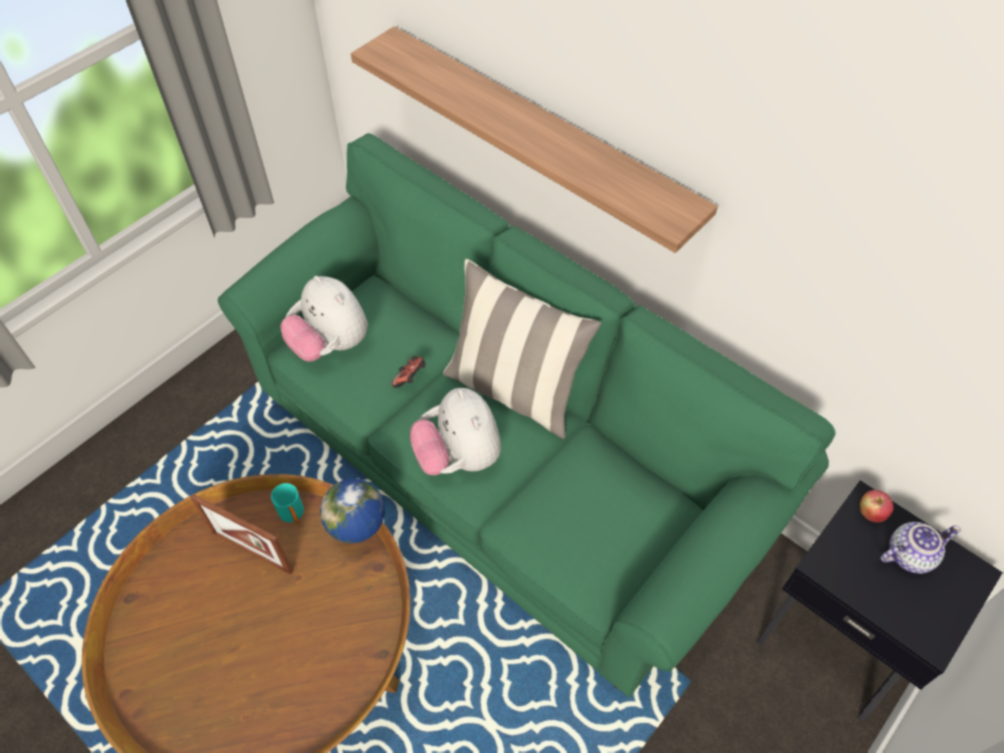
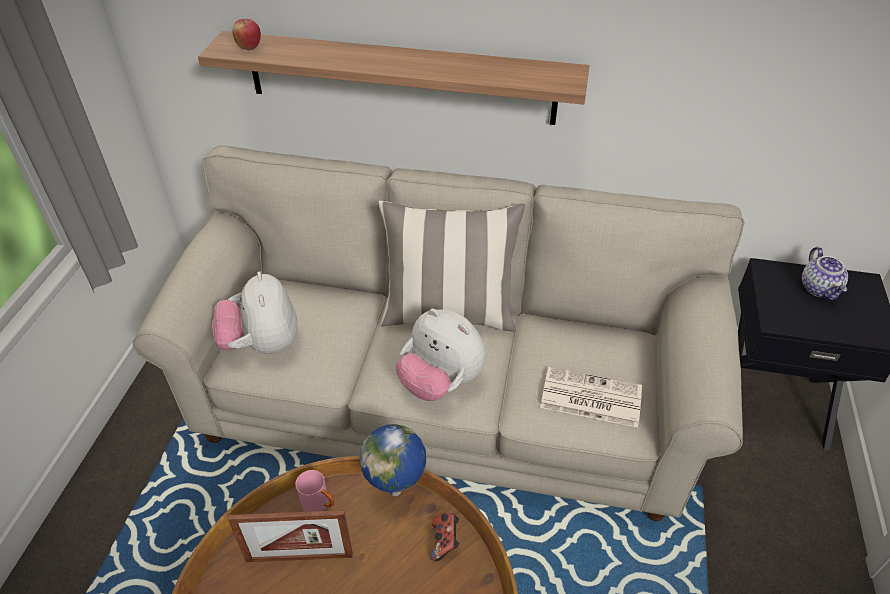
camera: 30 degrees left, 10 degrees down
green sofa [218,133,836,698] -> beige sofa [132,145,744,521]
turquoise mug [271,483,304,524] -> pink mug [295,470,334,512]
plush toy [280,276,368,362] -> plush toy turned 60 degrees clockwise [213,271,298,354]
game controller [391,356,426,388] -> game controller moved to [430,513,459,561]
apple [860,490,894,522] -> apple moved to [233,19,261,50]
teapot [880,522,961,574] -> teapot turned 135 degrees clockwise [802,247,848,300]
none -> newspaper [540,367,642,428]

